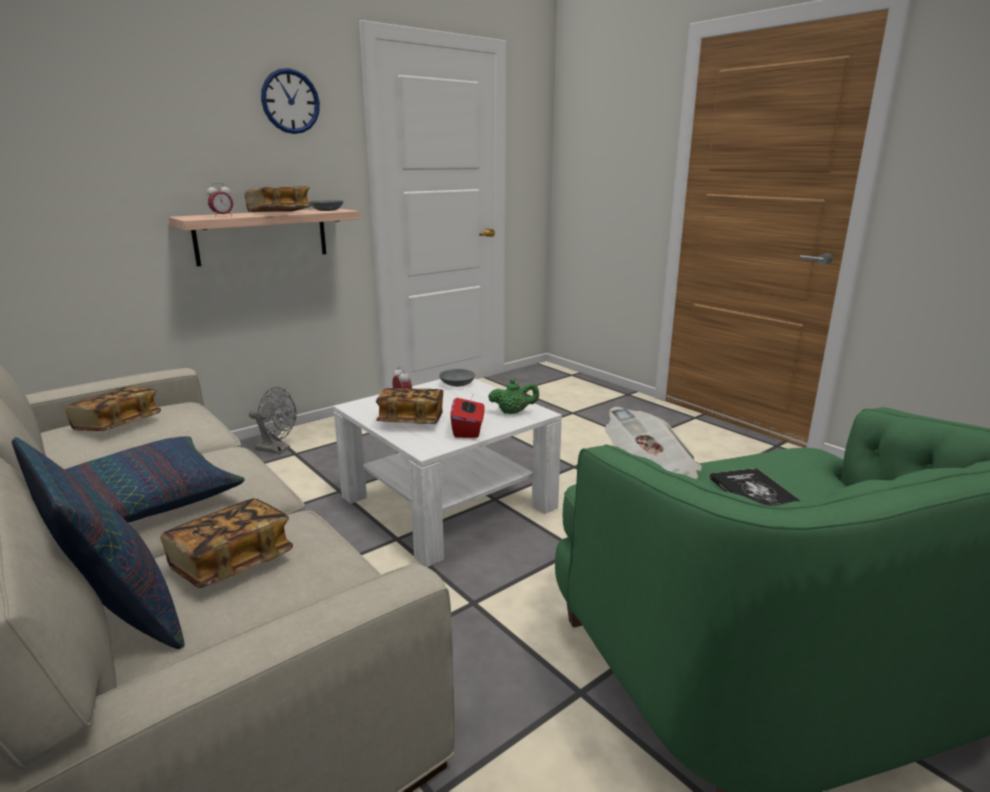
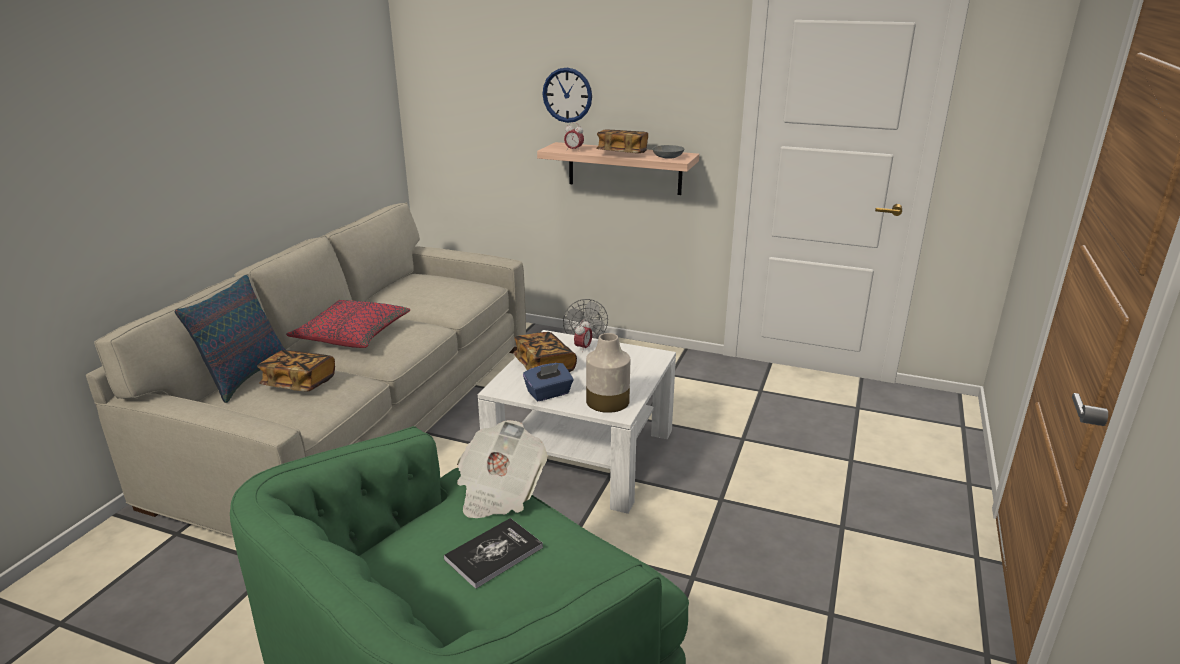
camera: 60 degrees right, 5 degrees up
book [65,386,161,431] -> none
blue pillow [65,436,244,523] -> red pillow [286,300,410,348]
wall clock [261,68,320,134] -> wall clock moved to [542,68,592,123]
grey bowl [439,369,475,387] -> none
red tissue box [451,393,485,438] -> blue tissue box [523,363,574,401]
green teapot [488,379,539,414] -> beige vase [586,333,630,413]

